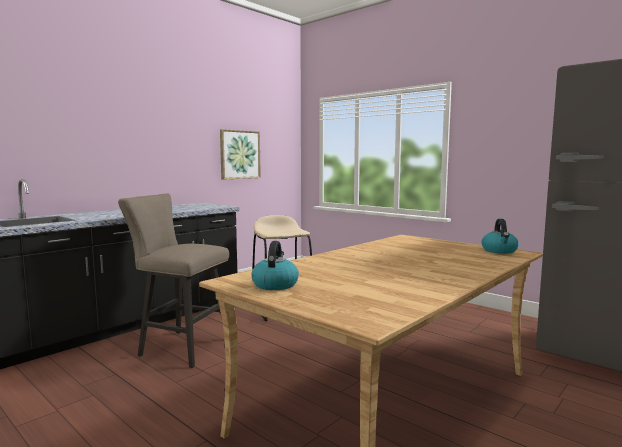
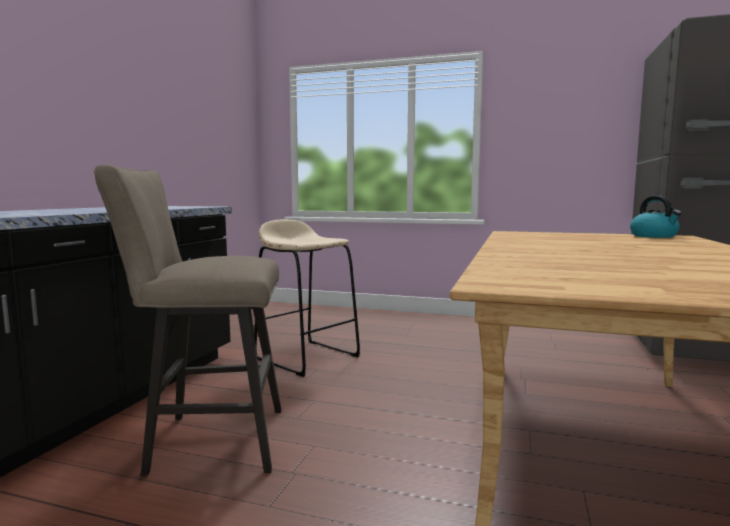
camera: 25 degrees left, 0 degrees up
picture [220,129,261,180] -> none
kettle [252,241,299,290] -> none

